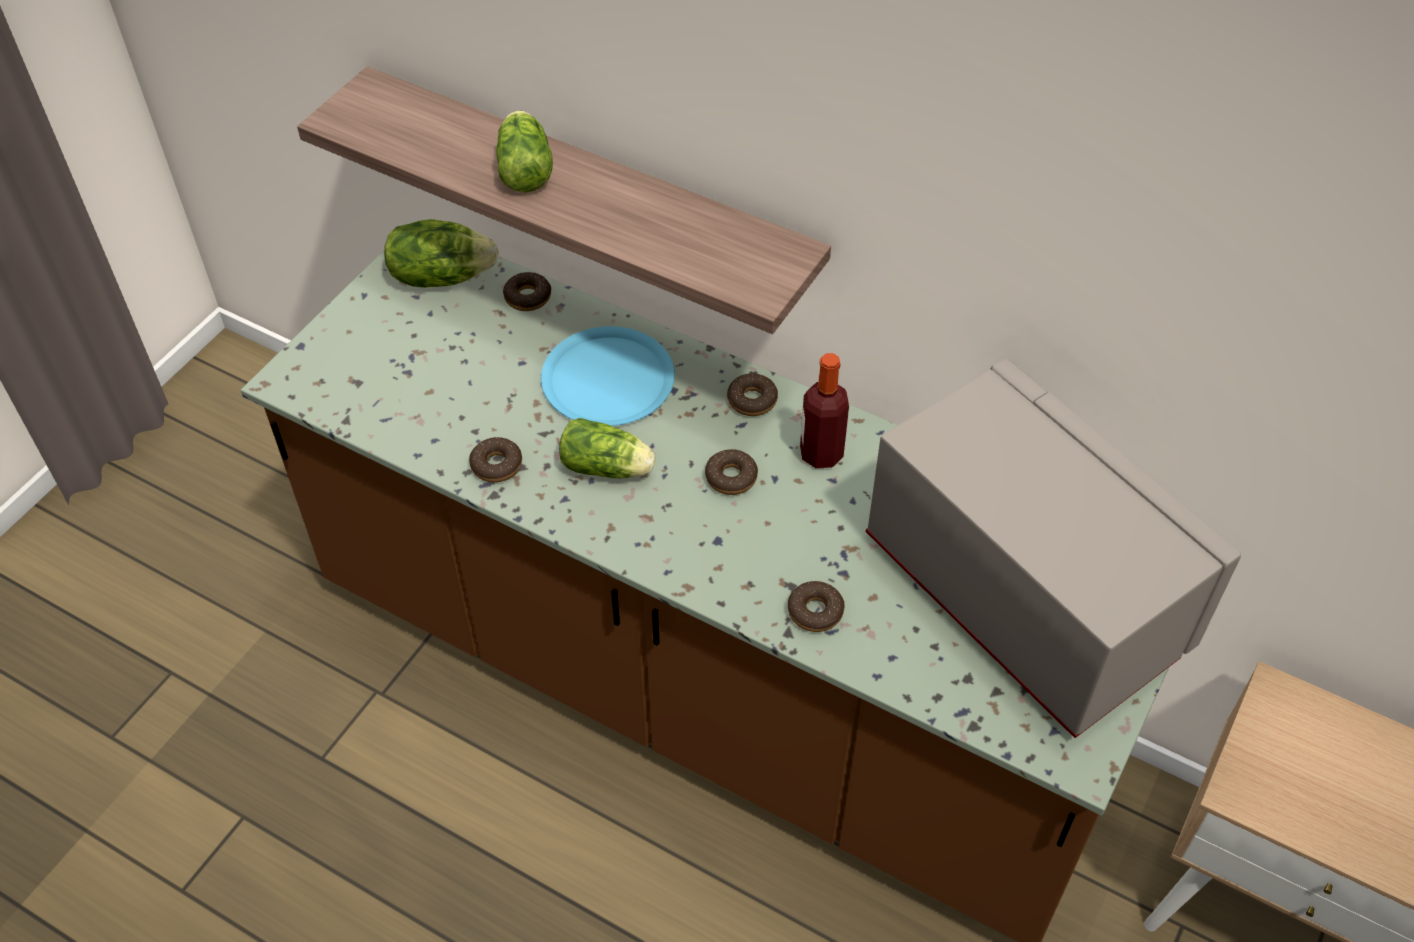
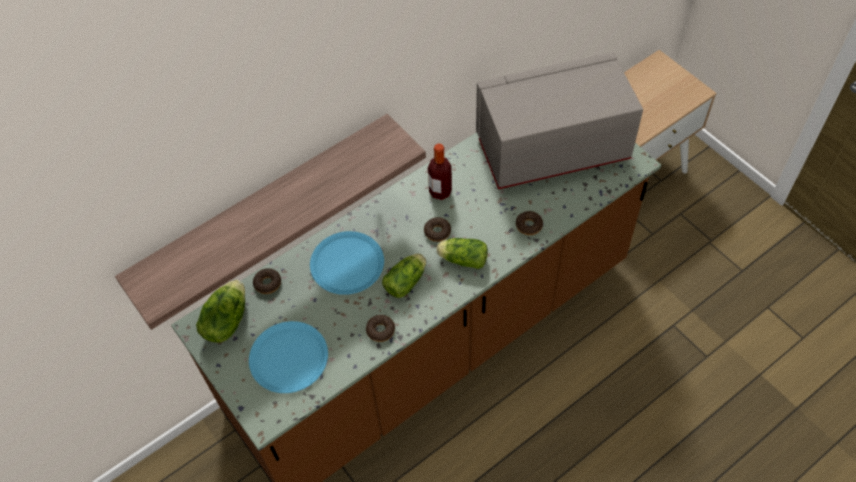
camera: 65 degrees left, 5 degrees up
lettuce [496,111,553,193] -> lettuce moved to [436,238,488,269]
donut [727,373,778,416] -> none
none -> blue plate [249,321,328,393]

